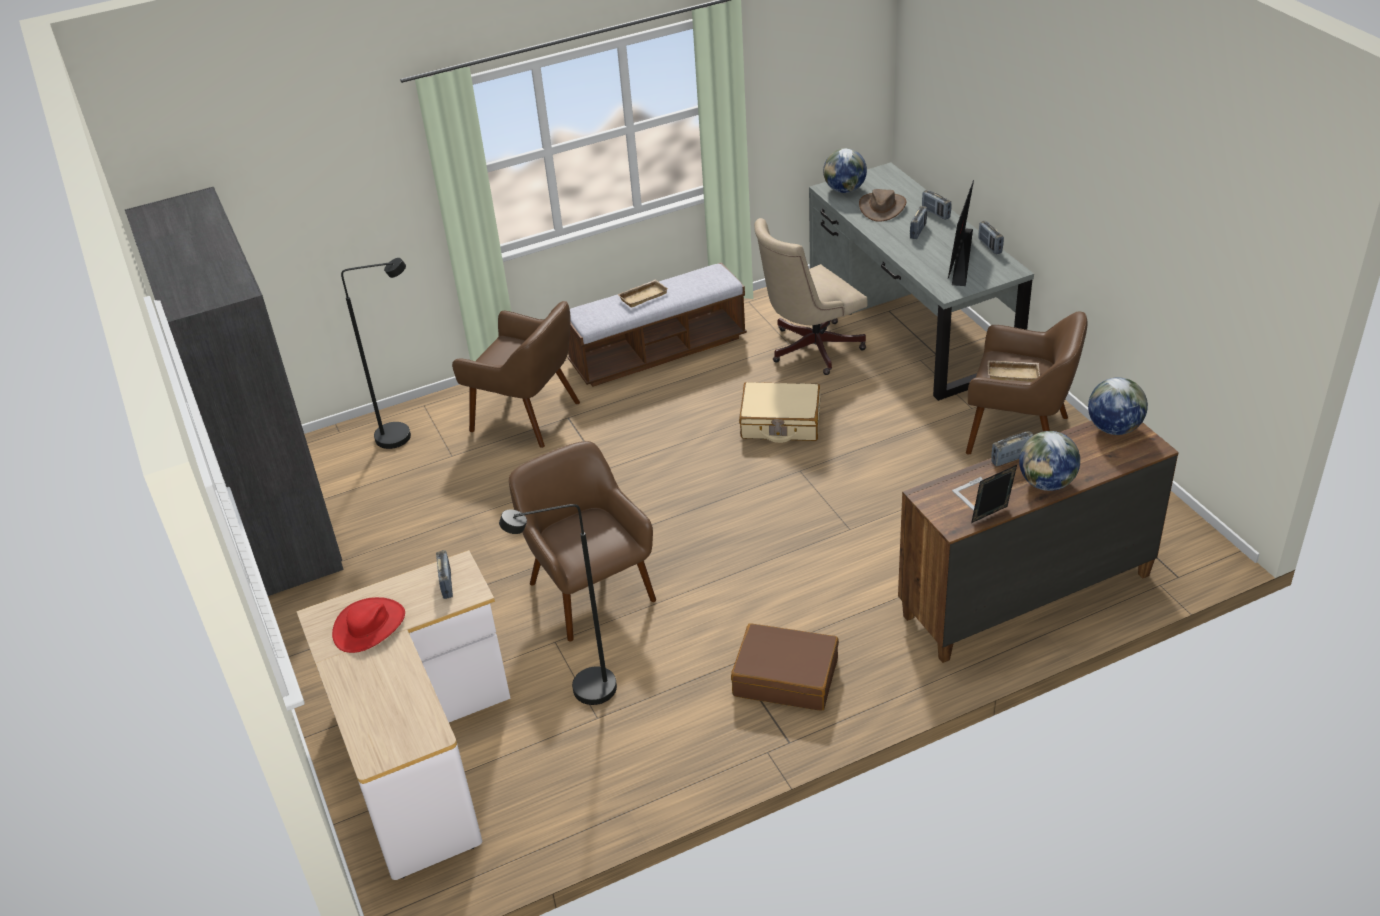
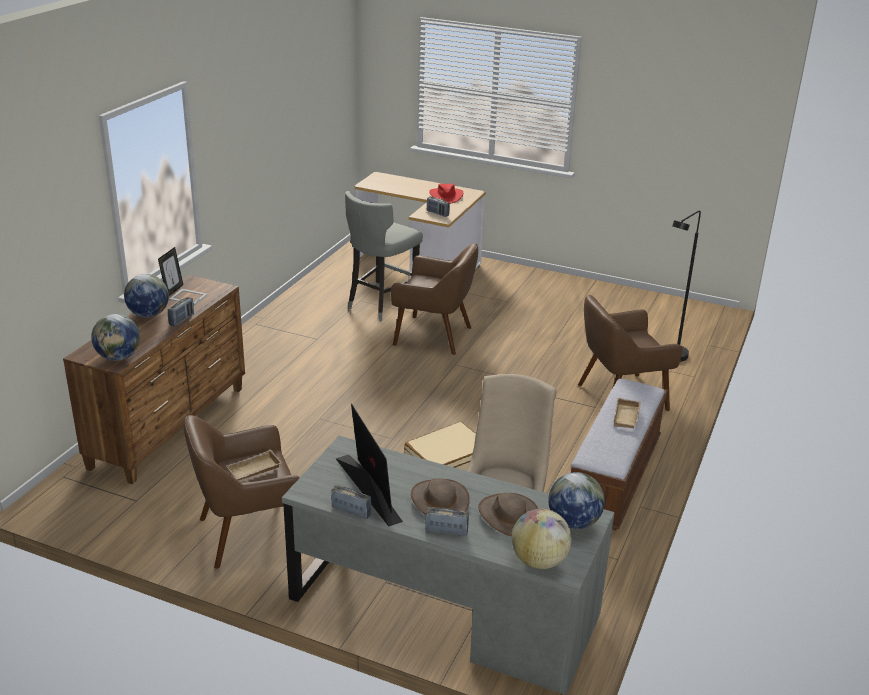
camera: 135 degrees right, 10 degrees down
grey wardrobe [125,187,344,596] -> none
black floor lamp [499,504,617,705] -> grey stool [345,191,423,321]
brown suitcase [731,623,839,711] -> none
radio [910,206,927,239] -> brown hat [411,478,470,515]
none -> globe [512,509,572,569]

